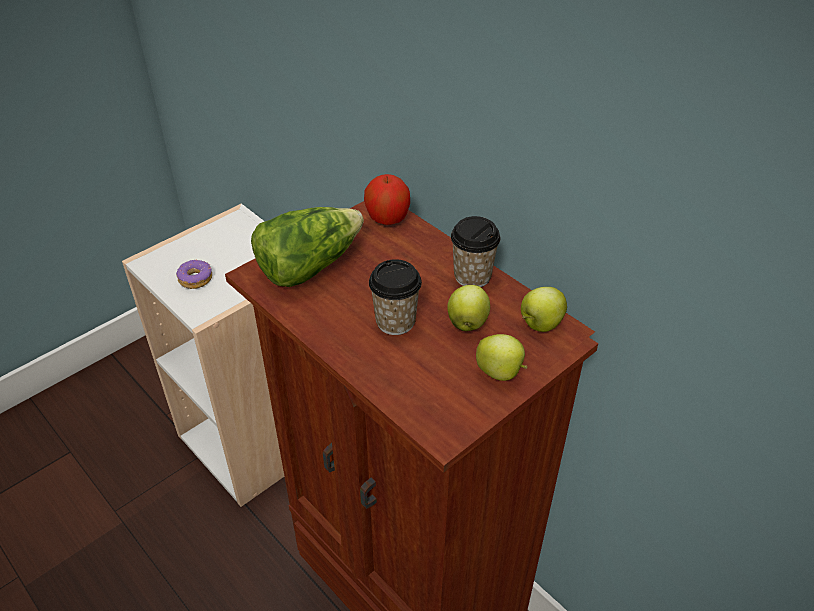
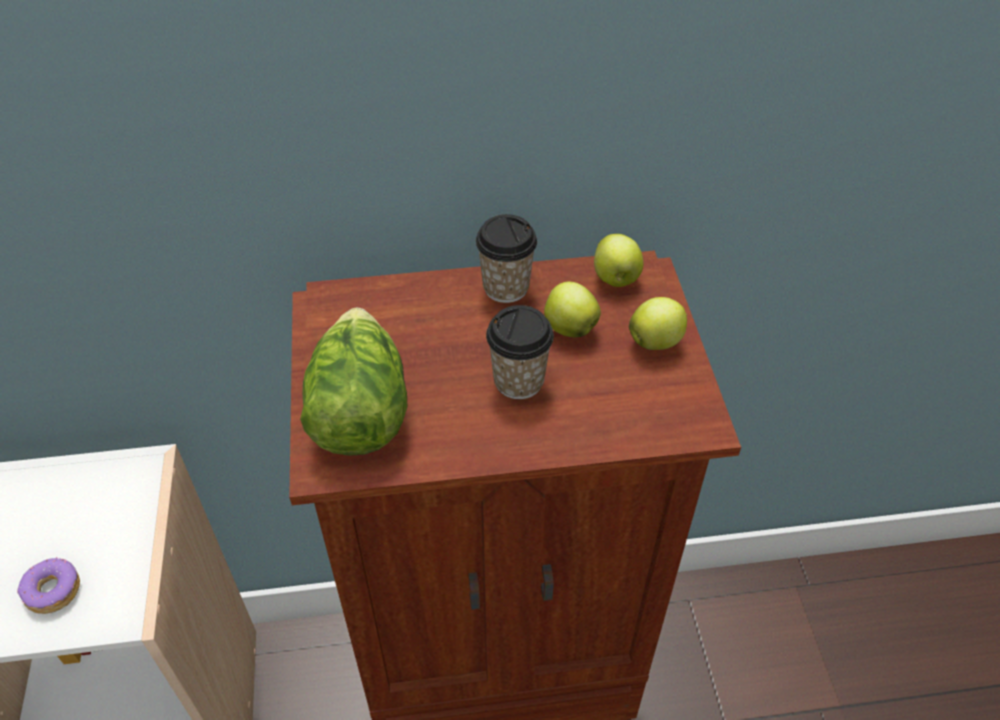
camera: 55 degrees left, 5 degrees up
apple [364,174,410,225] -> none

